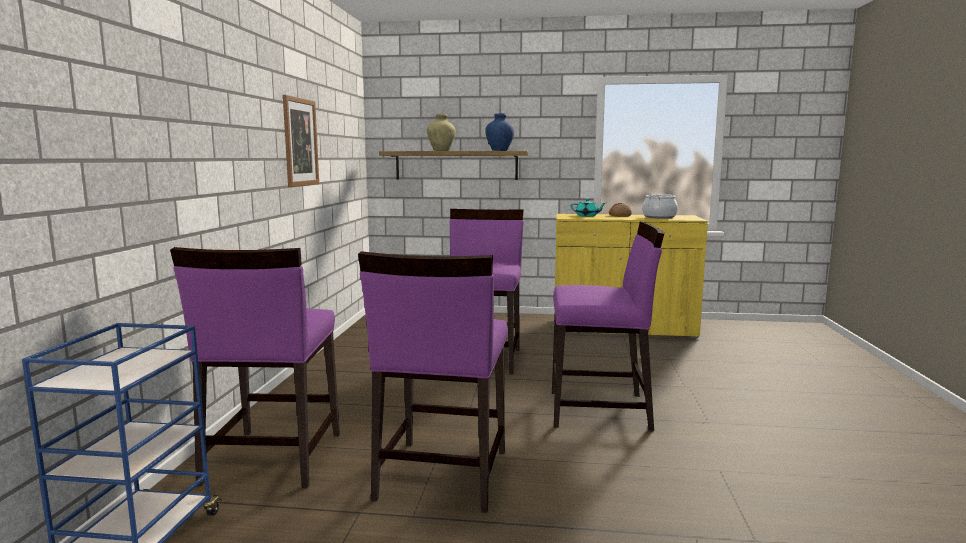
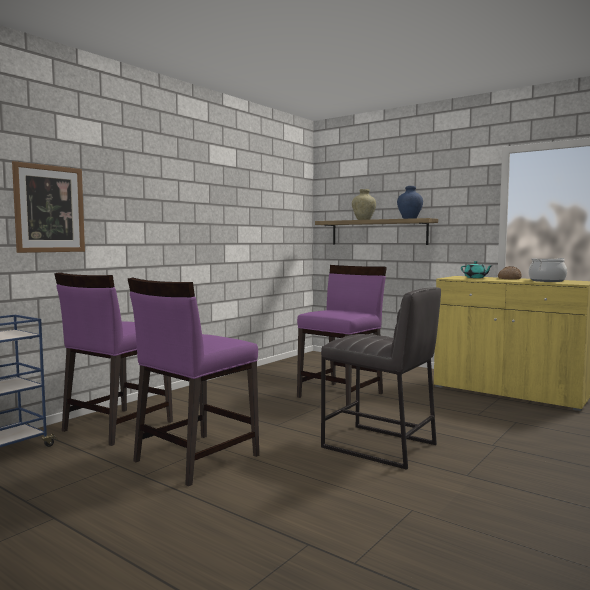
camera: 30 degrees right, 5 degrees down
picture [283,95,319,187] -> picture moved to [12,161,85,253]
purple chair [552,222,664,432] -> grey stool [321,287,441,470]

